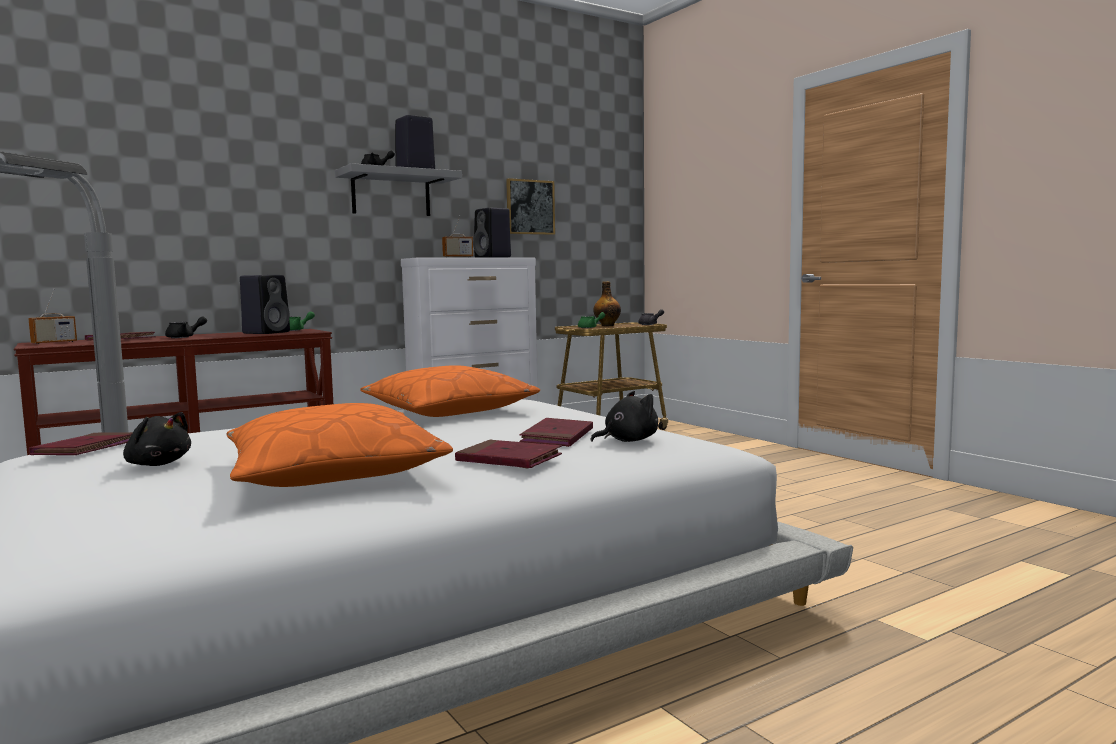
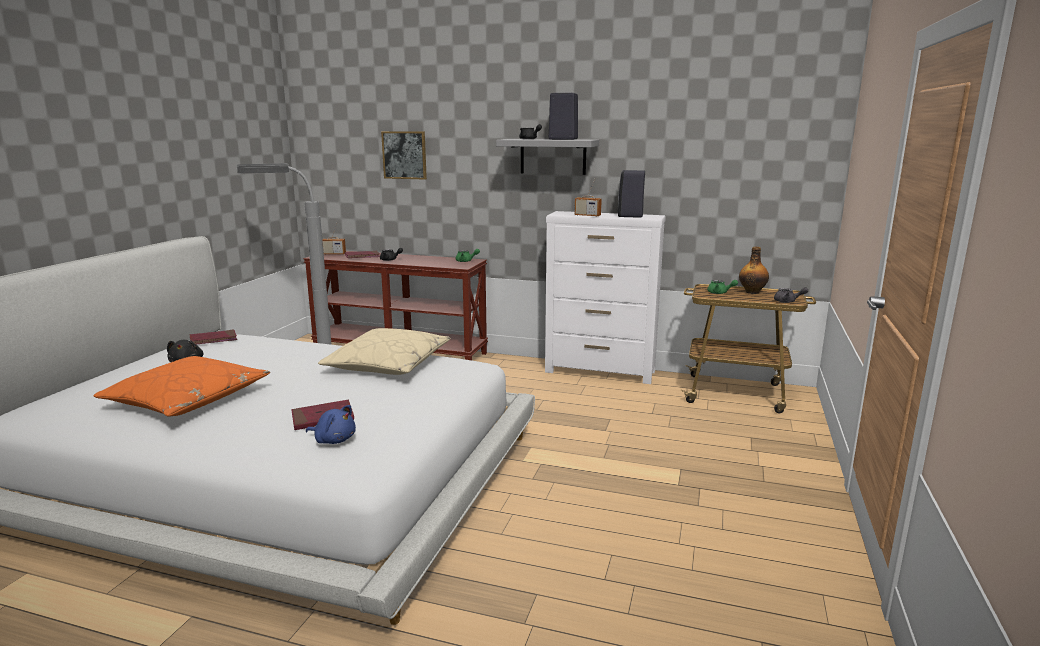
camera: 50 degrees right, 10 degrees up
black speaker [240,275,290,334] -> none
orange pillow [360,365,540,417] -> beige pillow [318,328,451,375]
red book [455,439,562,469] -> none
picture [506,178,555,235] -> picture moved to [381,131,427,180]
black plush toy [591,391,658,442] -> blue plush toy [306,405,356,444]

